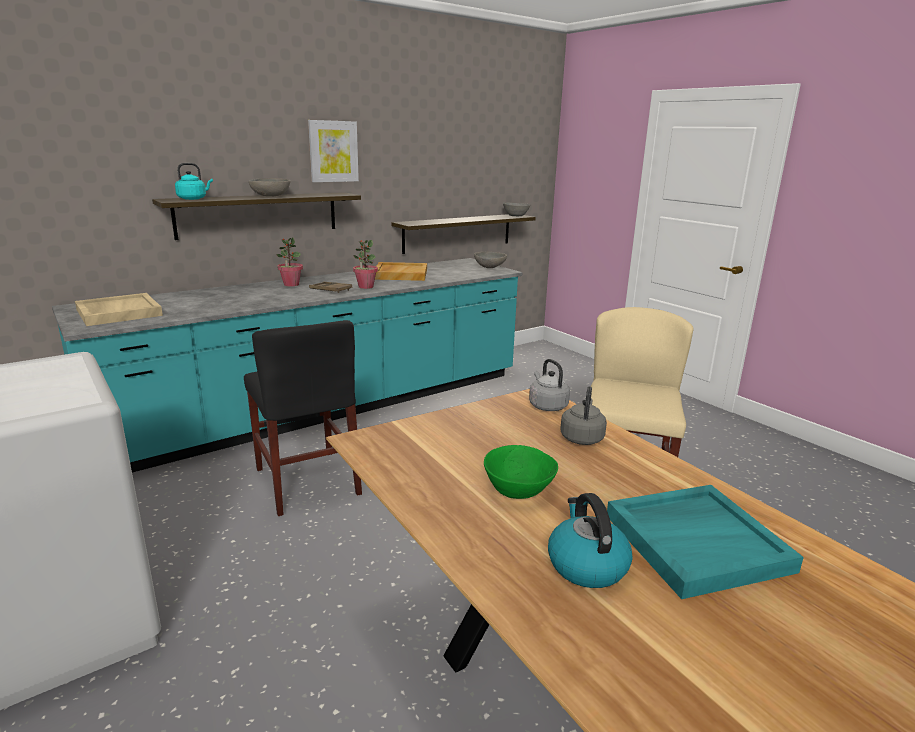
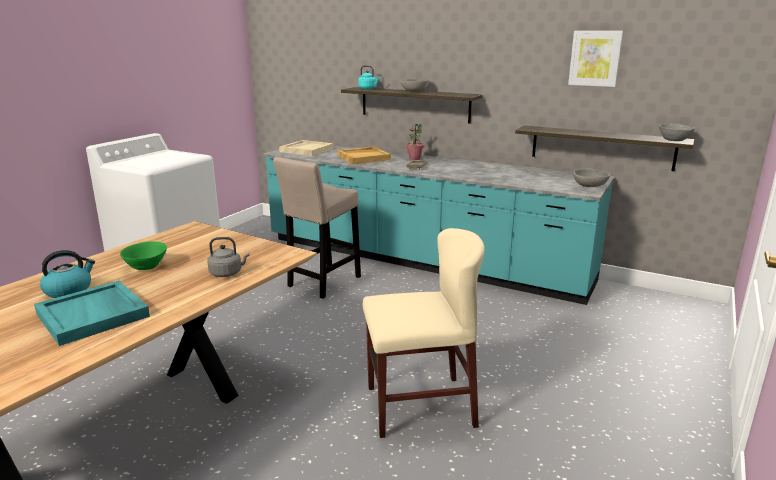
camera: 65 degrees right, 0 degrees up
black chair [244,320,362,516] -> beige stool [273,157,361,299]
picture [308,120,359,182] -> picture moved to [568,31,623,87]
potted plant [353,240,378,289] -> none
beige tray [375,262,427,281] -> beige tray moved to [337,147,391,164]
grey kettle [529,359,570,411] -> none

